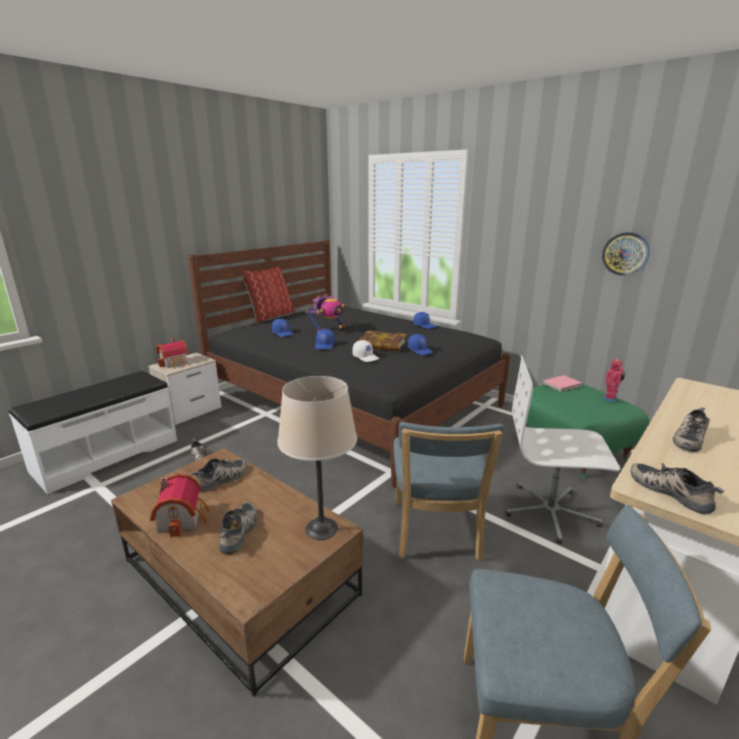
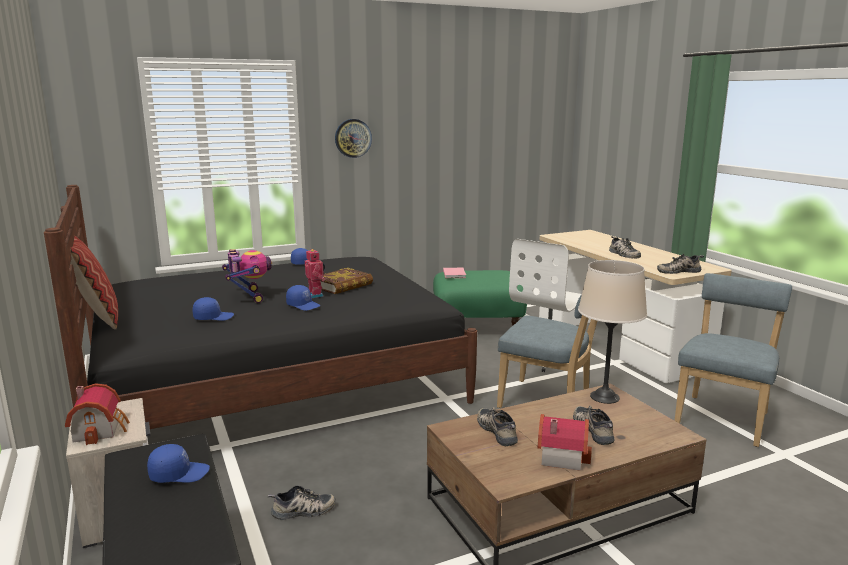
camera: 65 degrees left, 5 degrees down
shoe [219,502,257,553] -> shoe turned 45 degrees clockwise [573,405,614,445]
white cap [352,340,379,362] -> none
blue cap [408,334,433,355] -> blue cap moved to [147,444,210,483]
wall clock [602,232,650,276] -> wall clock moved to [335,119,372,158]
toy robot [602,358,626,403] -> toy robot moved to [305,249,325,298]

